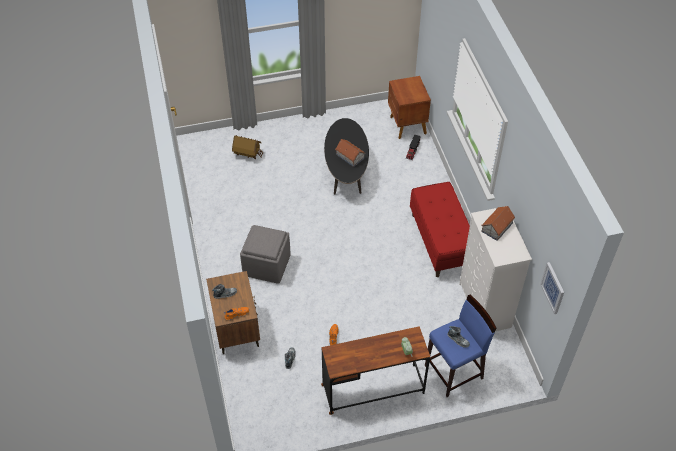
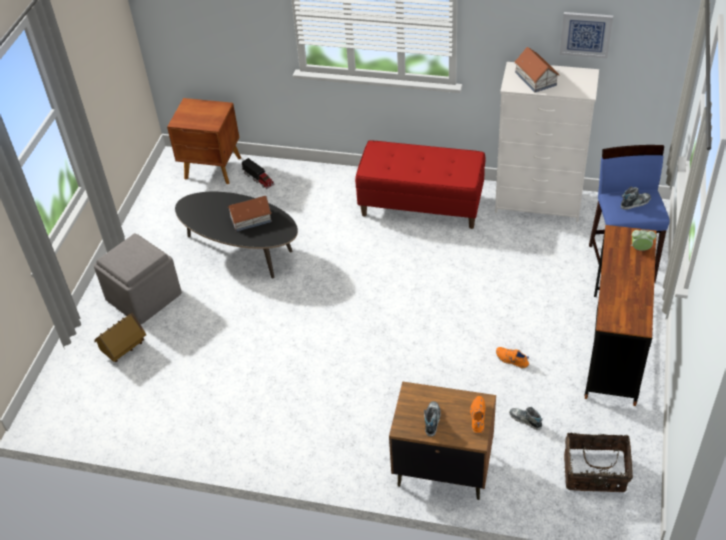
camera: 60 degrees left, 5 degrees down
grey ottoman [240,225,291,284] -> grey ottoman moved to [94,233,182,325]
picture [540,262,564,314] -> picture moved to [560,12,613,58]
none -> basket [564,433,633,492]

